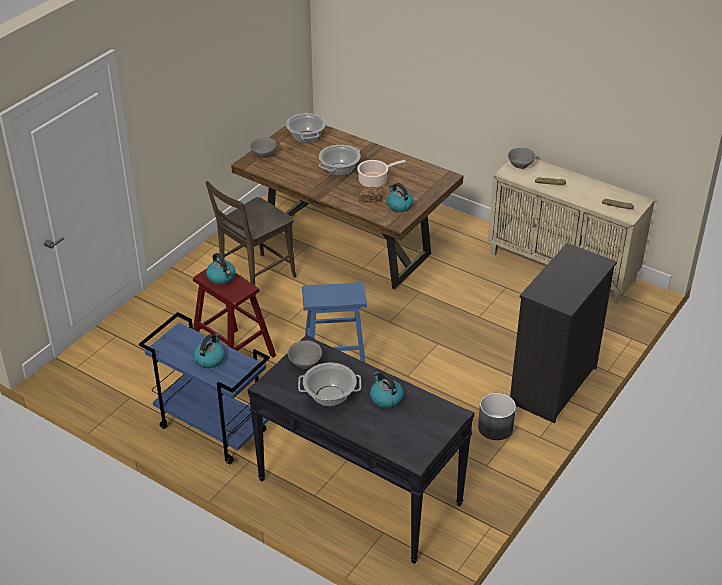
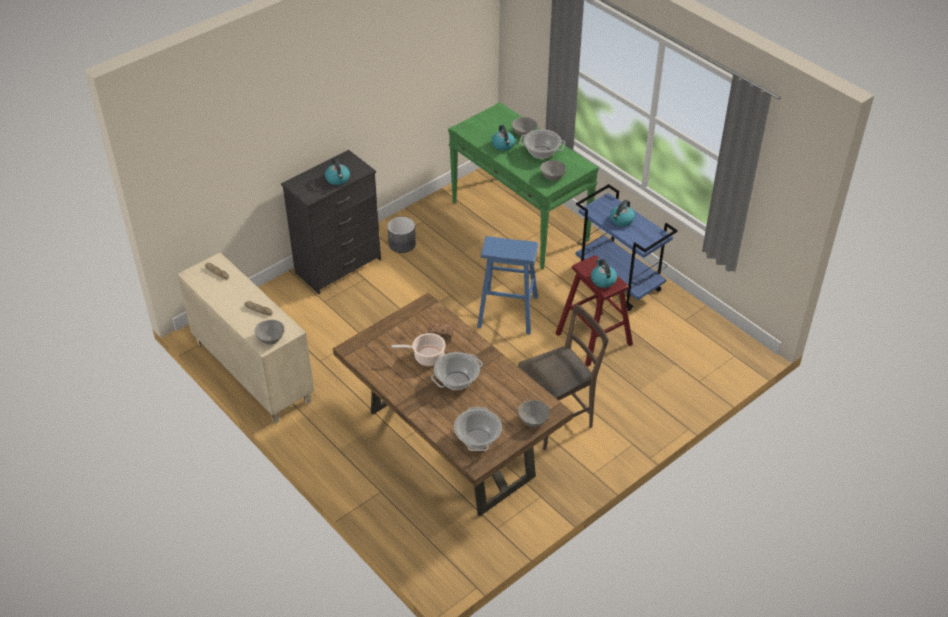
camera: 165 degrees left, 5 degrees up
black console table [248,335,474,564] -> green console table [448,102,599,269]
kettle [387,183,414,212] -> kettle moved to [325,158,350,185]
none -> grey bowl [512,117,538,136]

